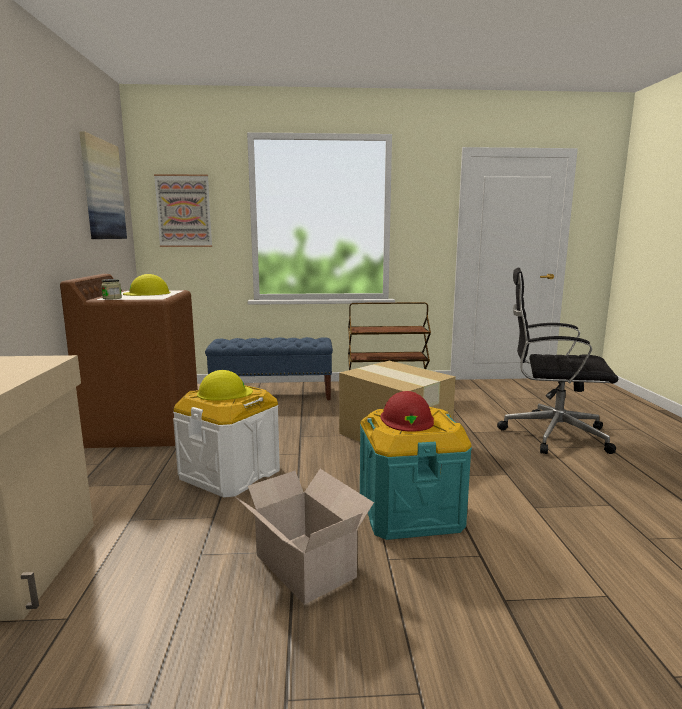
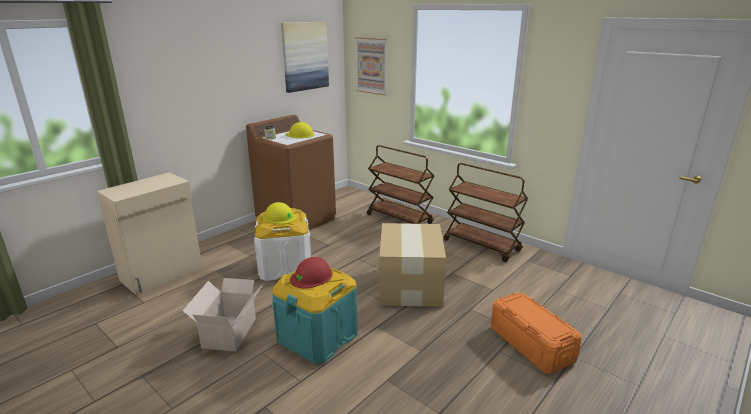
camera: 45 degrees right, 10 degrees up
blue bench [205,337,333,400] -> brown cart [367,145,434,224]
black office chair [497,267,618,454] -> orange storage box [491,292,582,374]

